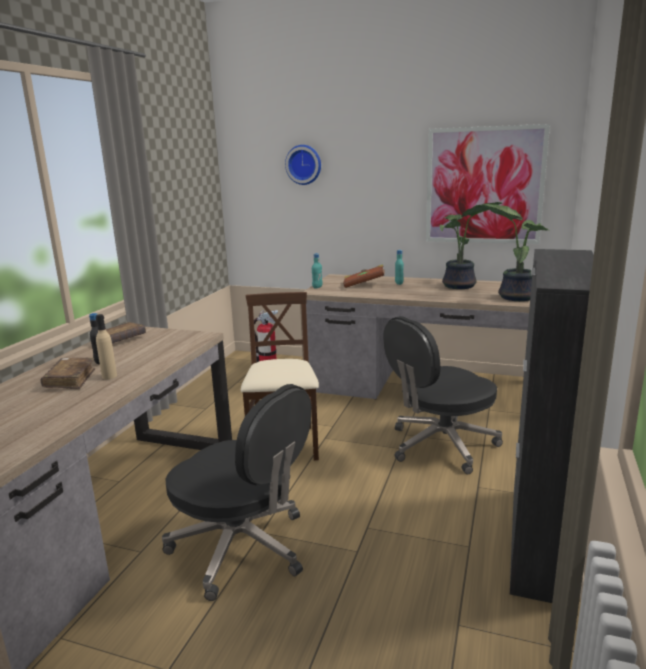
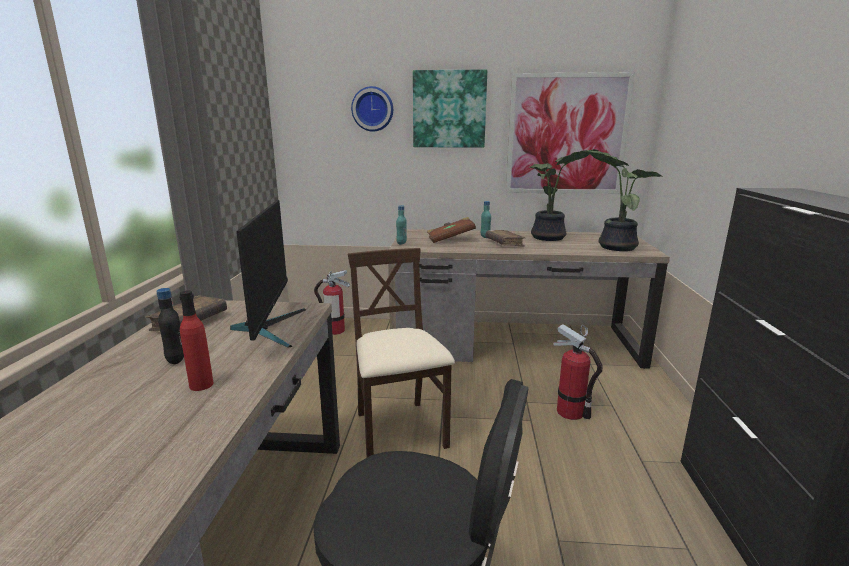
camera: 15 degrees left, 0 degrees up
brown book [40,358,95,389] -> brown book moved to [485,230,525,247]
beige bottle [96,314,117,379] -> red bottle [179,290,213,391]
black office chair [383,316,503,474] -> fire extinguisher [553,324,603,420]
none -> monitor [230,200,306,348]
none -> picture [413,69,487,148]

